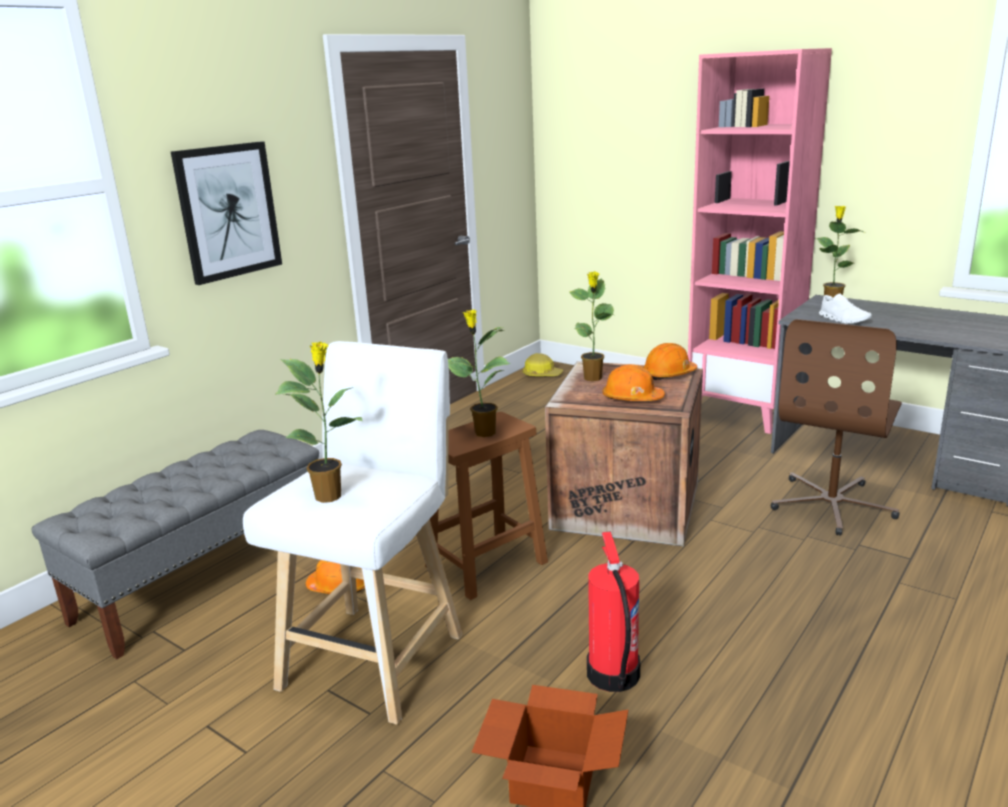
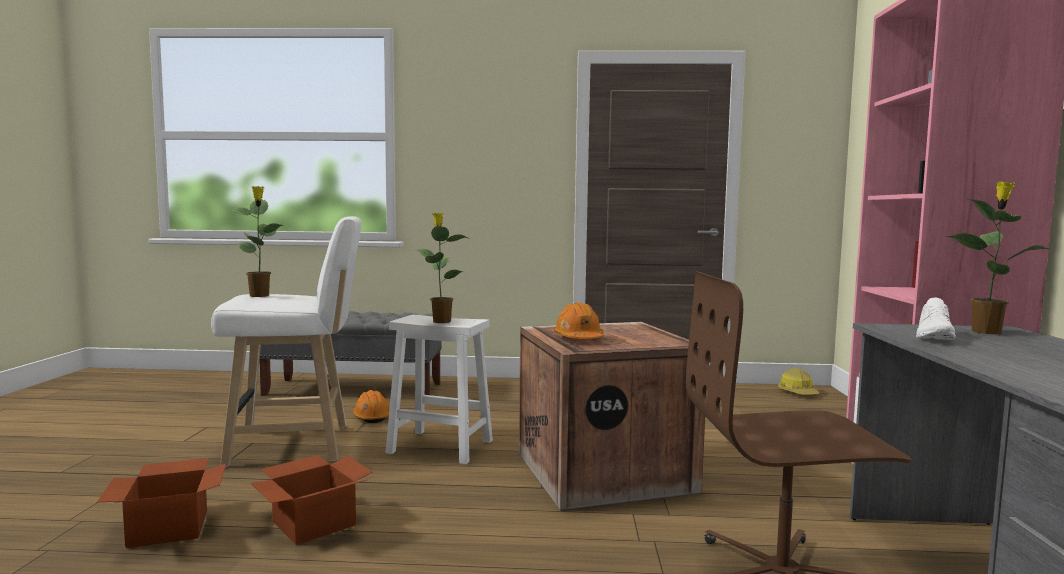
camera: 55 degrees right, 15 degrees down
picture [171,141,282,285] -> none
brown stool [425,412,548,600] -> white stool [385,315,493,464]
potted plant [569,271,614,381] -> none
fire extinguisher [587,531,640,692] -> cardboard box [250,455,372,545]
orange hard hat [643,343,697,380] -> none

